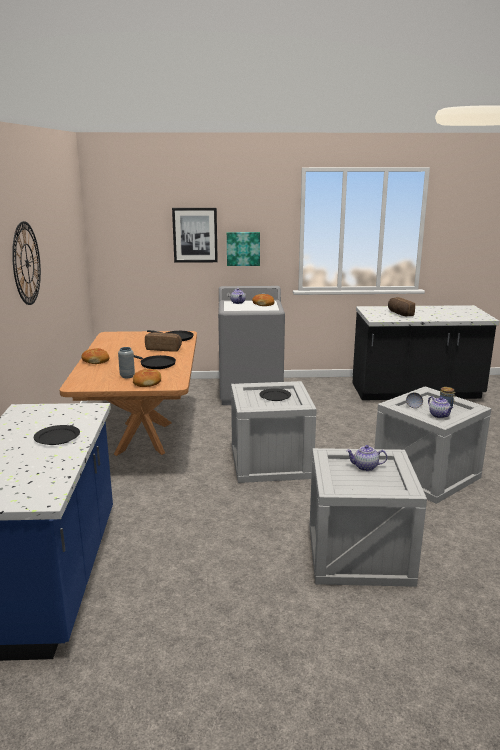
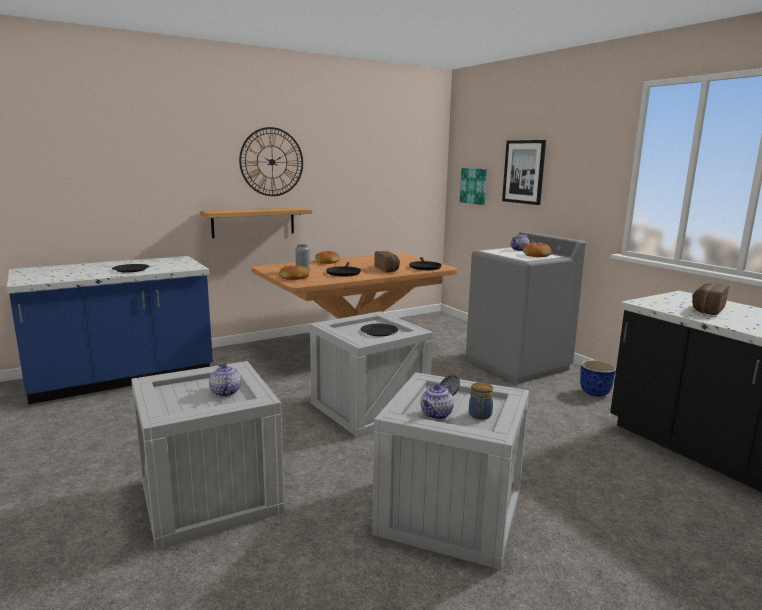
camera: 60 degrees right, 5 degrees down
picture [227,232,260,266] -> picture moved to [460,168,487,205]
none -> shelf [200,207,312,238]
none -> planter [580,360,616,397]

